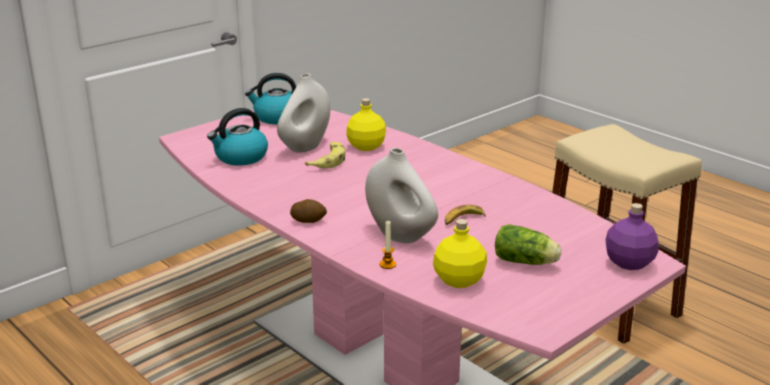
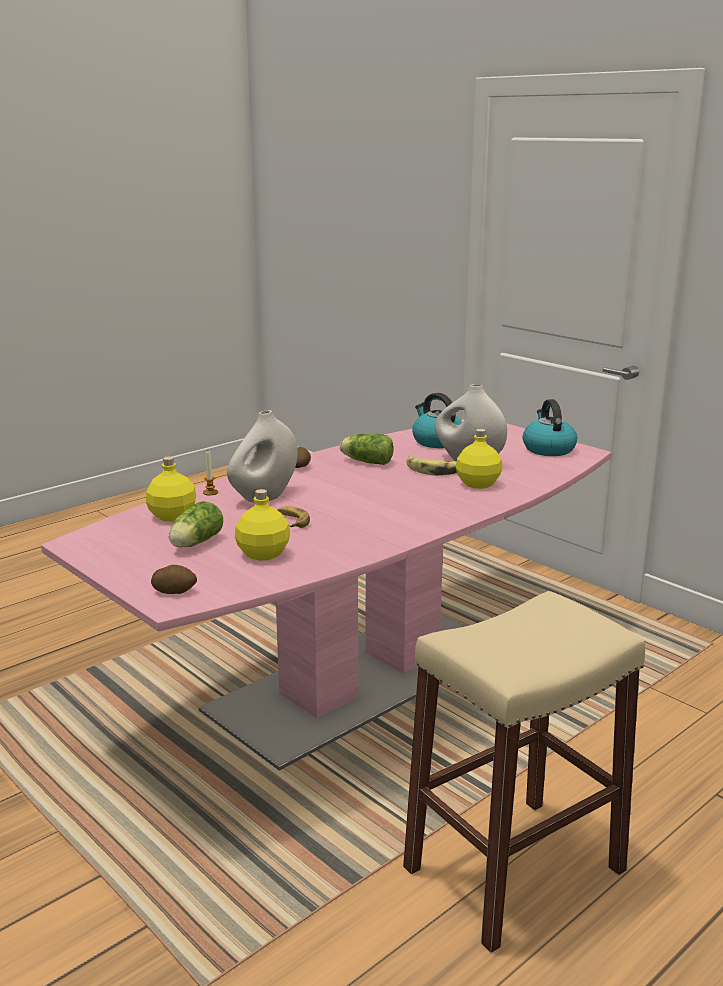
camera: 90 degrees right, 5 degrees down
purple bottle [606,203,659,270] -> potato [151,565,197,594]
none -> yellow bottle [235,489,290,561]
none -> lettuce [340,433,394,465]

